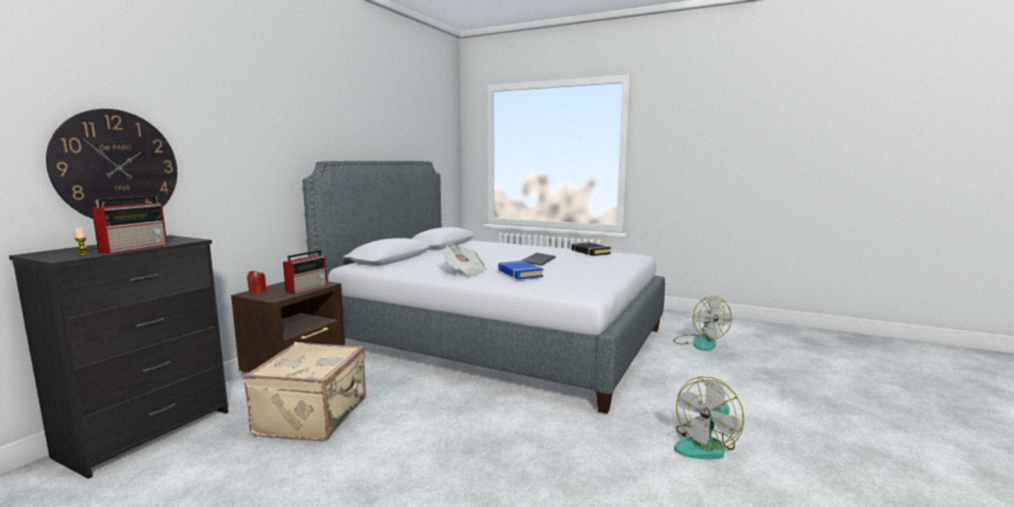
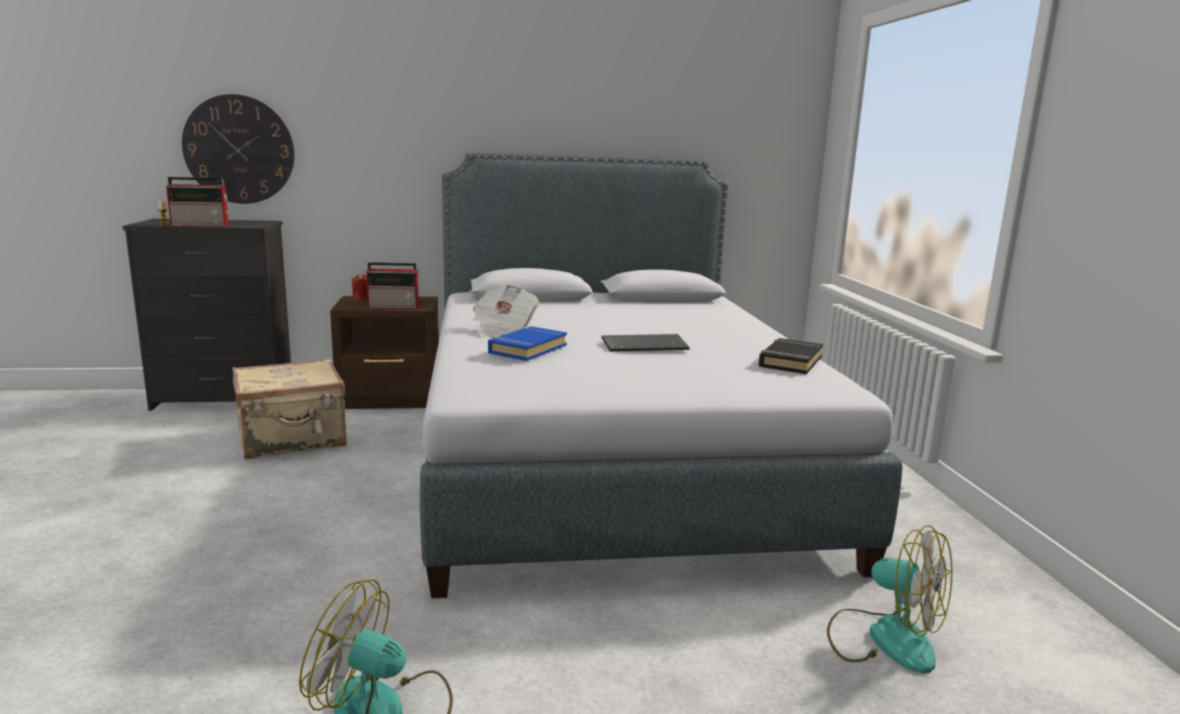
camera: 55 degrees right, 5 degrees up
fan [673,296,732,351] -> fan turned 90 degrees counterclockwise [827,525,953,673]

